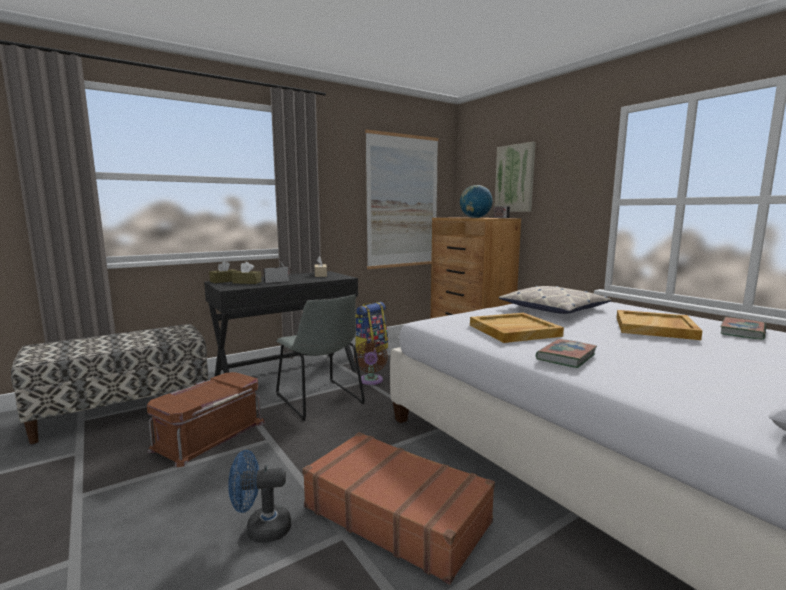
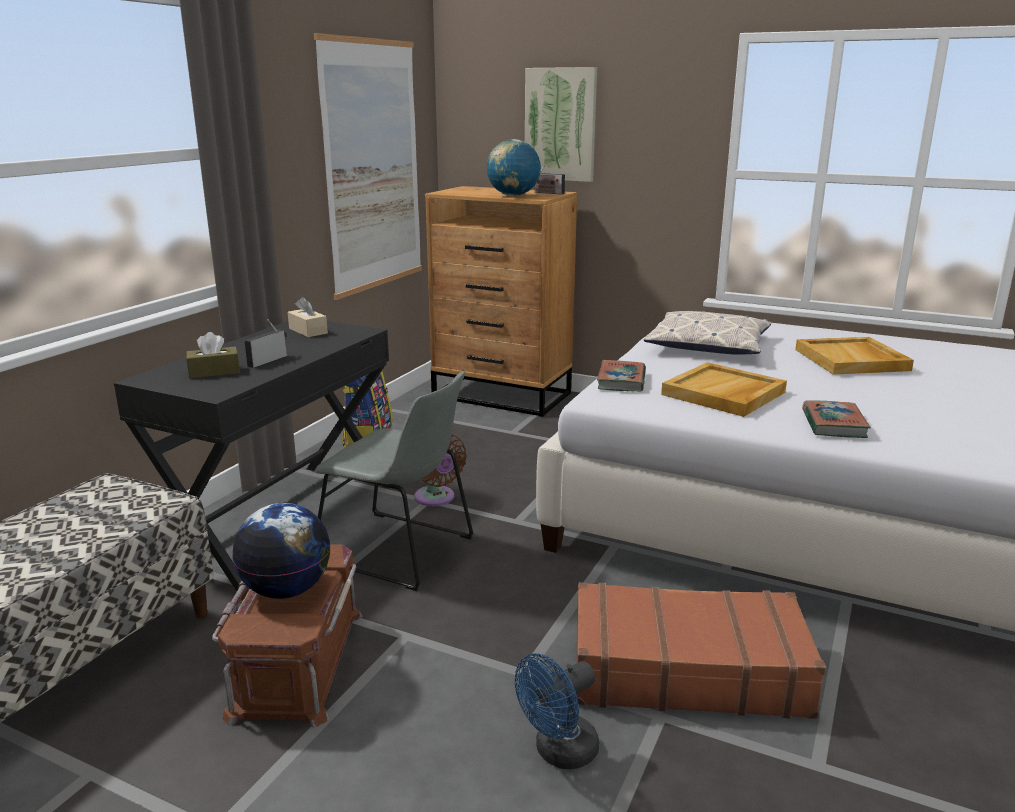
camera: 30 degrees left, 10 degrees up
brown tissue box [209,261,238,283] -> none
book [720,317,766,340] -> book moved to [597,360,646,391]
none -> globe [232,503,331,599]

